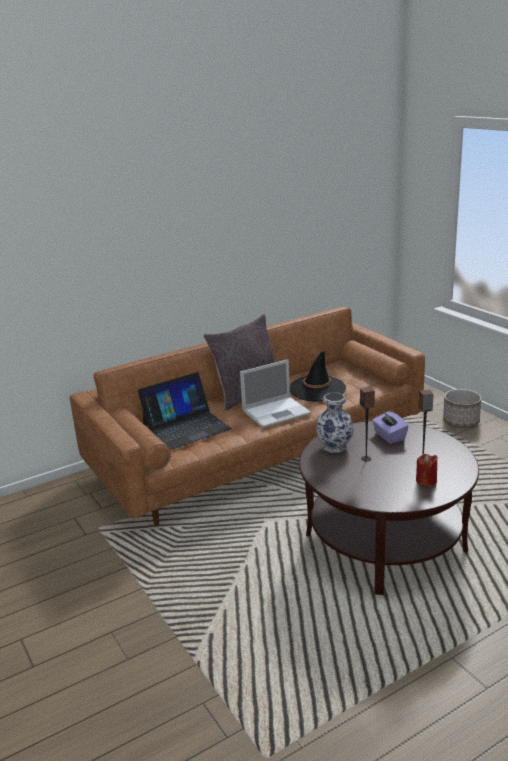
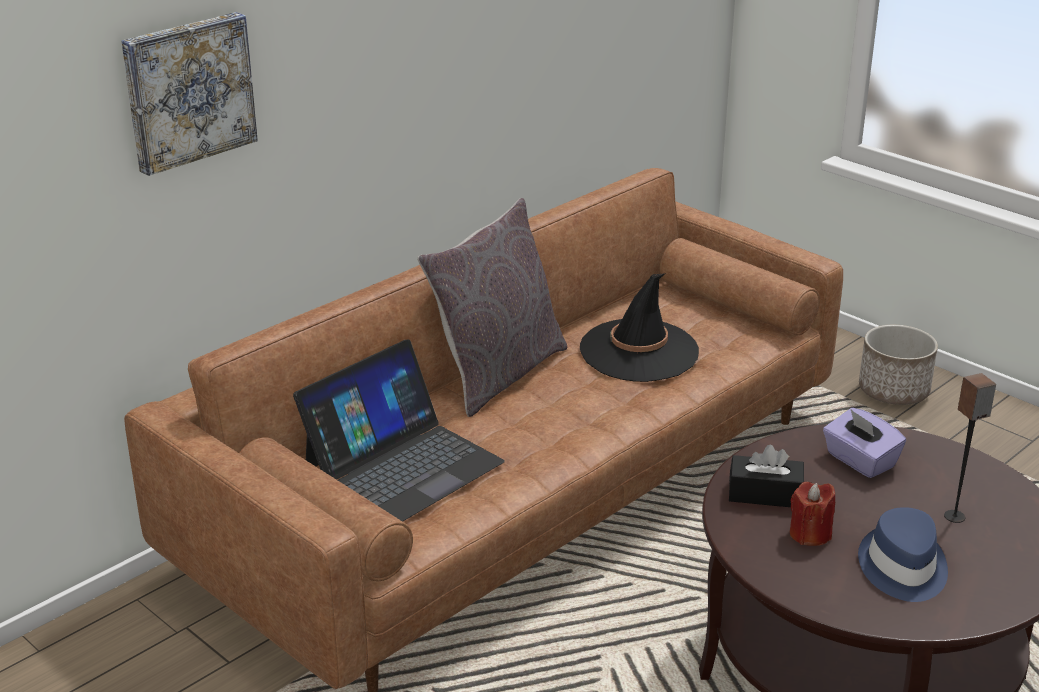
camera: 15 degrees left, 5 degrees up
laptop [240,359,311,428] -> none
vase [316,392,354,453] -> black tissue box [729,445,804,507]
speaker [360,387,375,461] -> none
red candle [416,454,438,486] -> red candle moved to [790,482,835,546]
none -> picture [121,12,258,176]
none -> blue hat [858,507,948,602]

